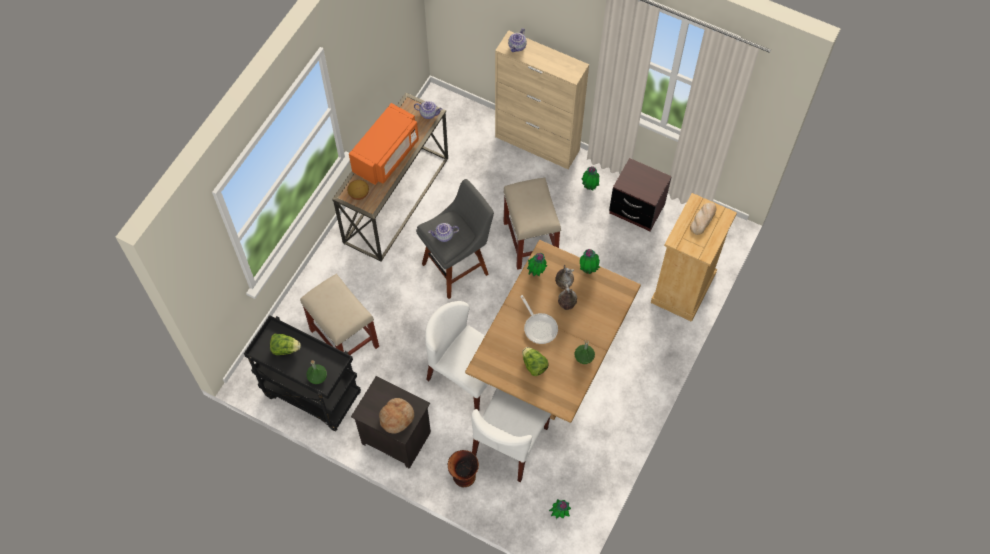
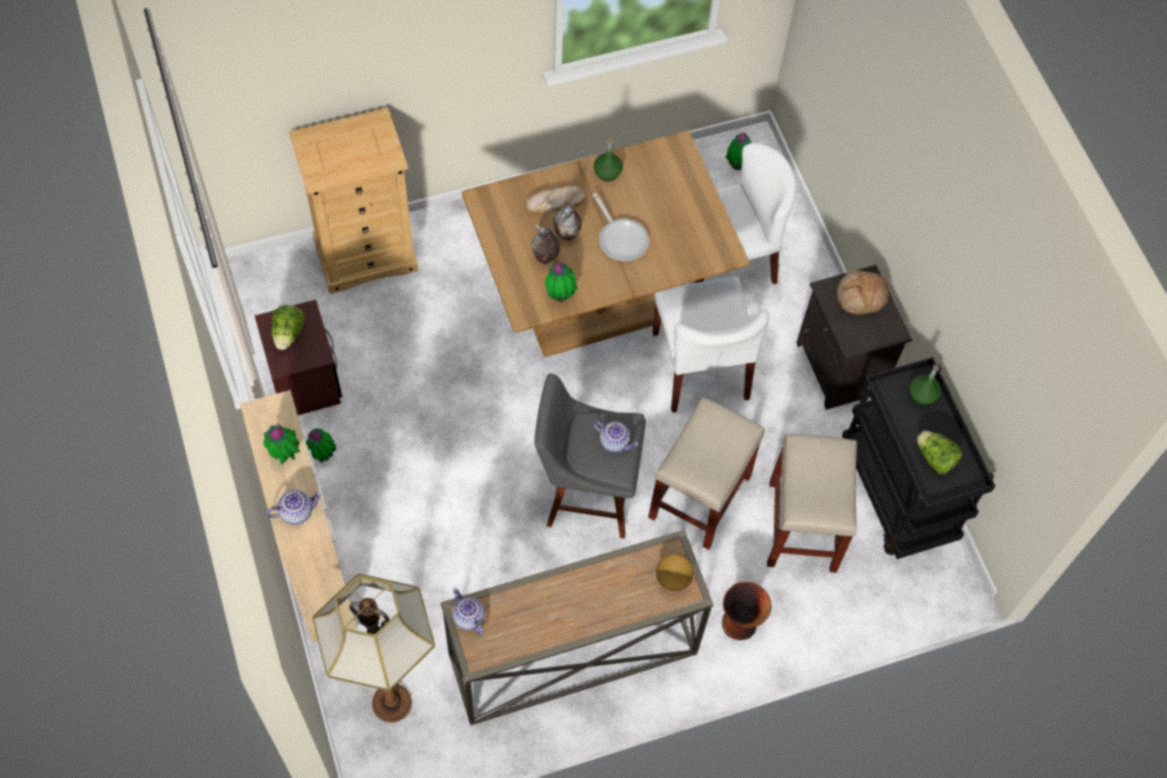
camera: 140 degrees left, 0 degrees up
orange microwave [349,103,419,185] -> none
vase [448,450,479,487] -> vase moved to [722,582,771,640]
beige stool [503,178,561,270] -> beige stool moved to [648,397,765,550]
frying pan [520,295,558,344] -> frying pan turned 135 degrees clockwise [593,193,649,261]
lettuce [522,347,549,376] -> lettuce moved to [271,305,305,350]
potted plant [580,249,600,274] -> potted plant moved to [263,423,300,465]
bread [690,203,716,235] -> bread moved to [525,186,585,213]
none -> floor lamp [312,574,435,723]

